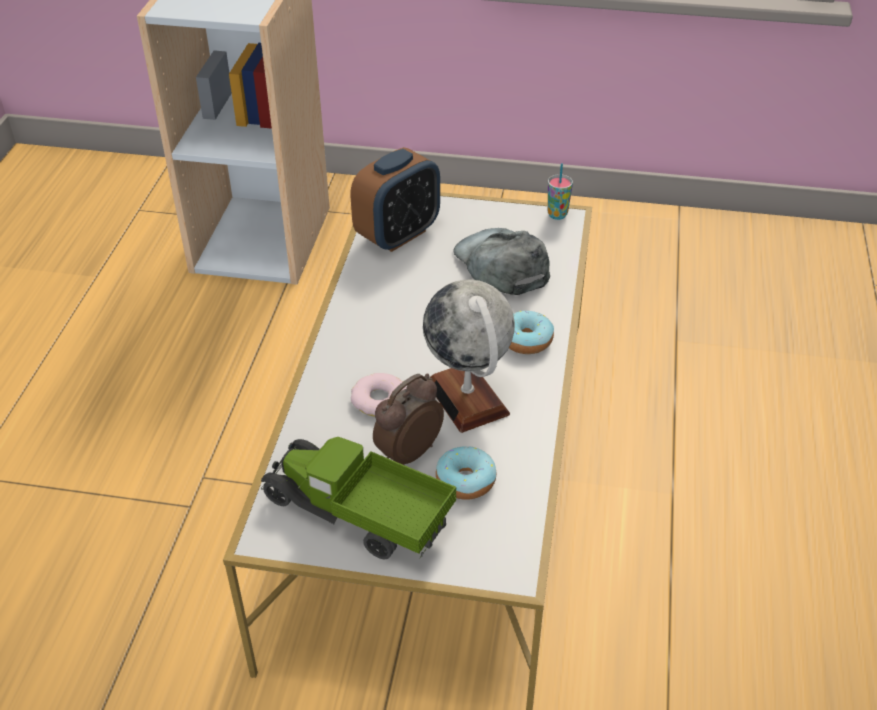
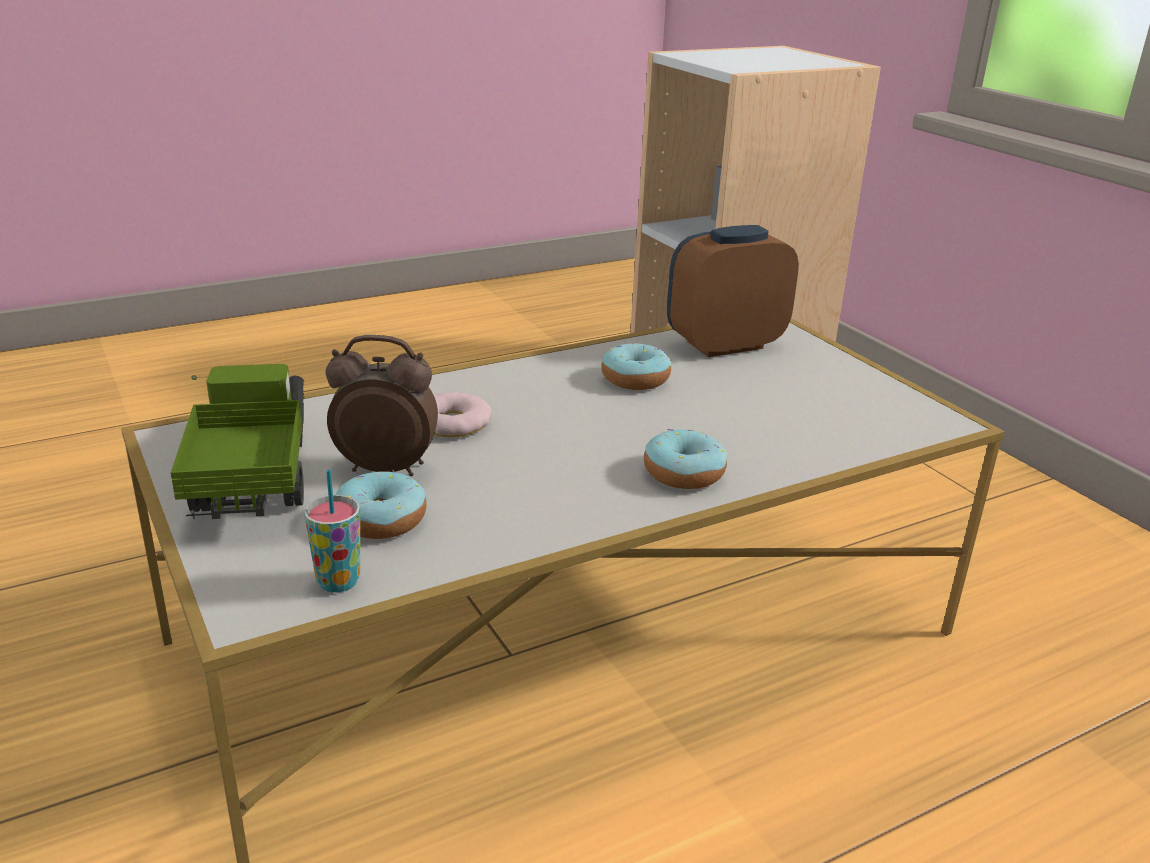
camera: 50 degrees right, 15 degrees down
alarm clock [350,147,440,252] -> alarm clock turned 150 degrees clockwise [667,225,799,357]
globe [423,280,515,433] -> none
grey cap [454,228,550,295] -> none
cup [548,163,573,220] -> cup moved to [304,470,360,592]
none -> donut [601,343,671,390]

